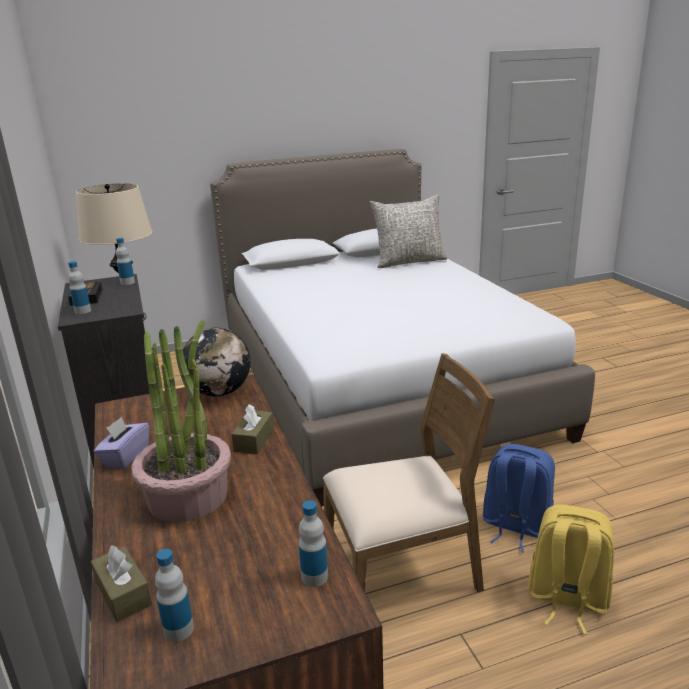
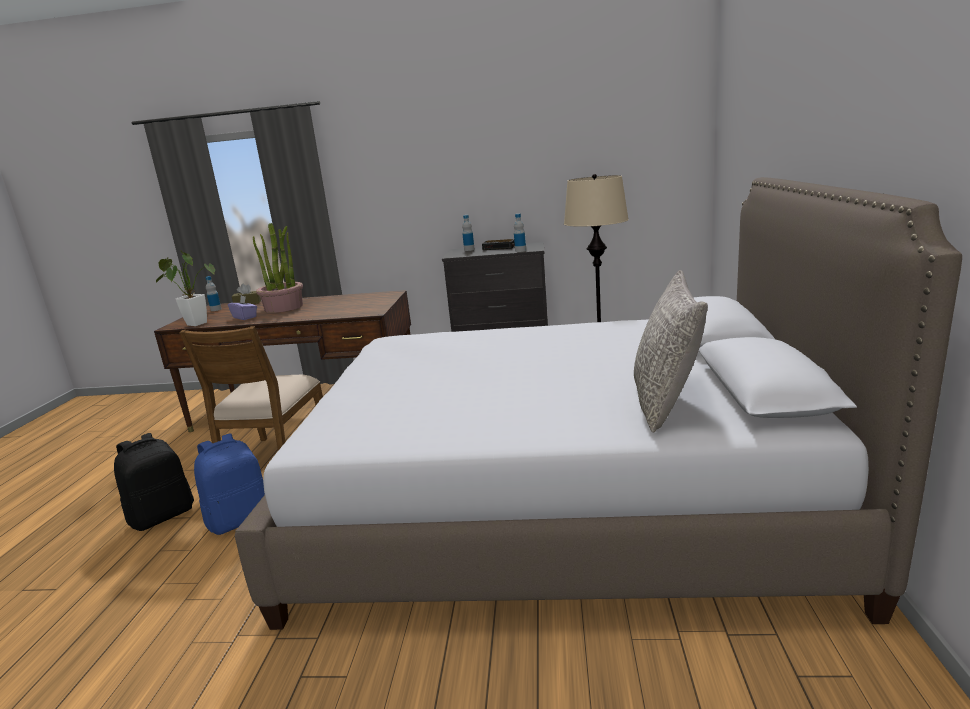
camera: 115 degrees right, 5 degrees down
purple tissue box [94,416,149,469] -> purple tissue box moved to [228,296,257,320]
globe [183,328,251,396] -> none
brown tissue box [232,404,274,455] -> none
bottle [299,500,328,587] -> potted plant [156,250,215,326]
yellow backpack [528,504,614,634] -> black backpack [114,433,194,531]

